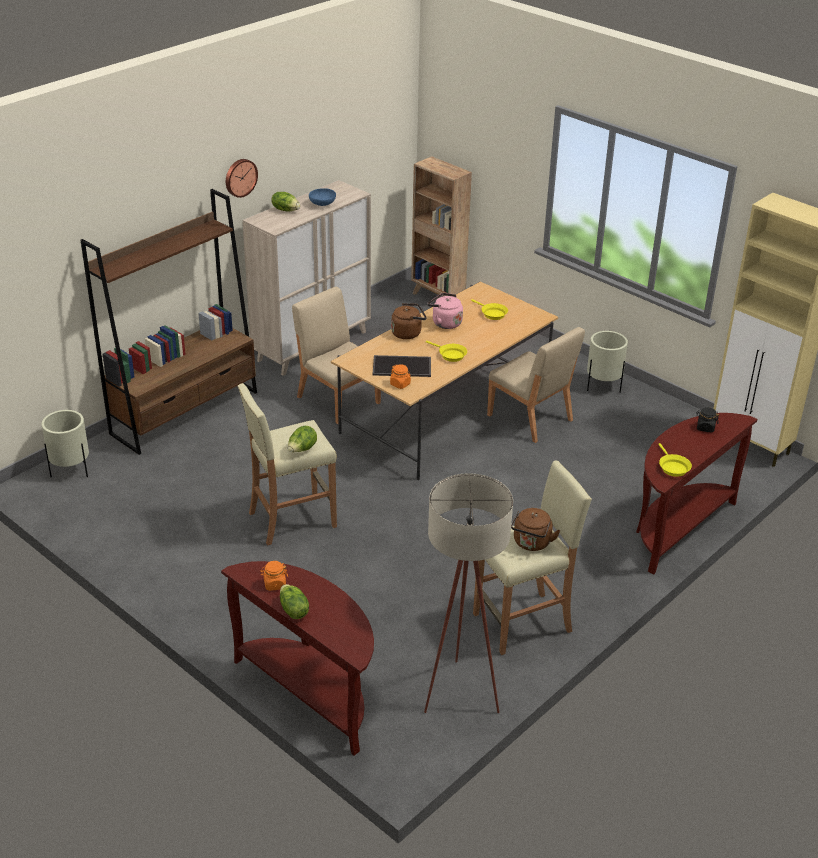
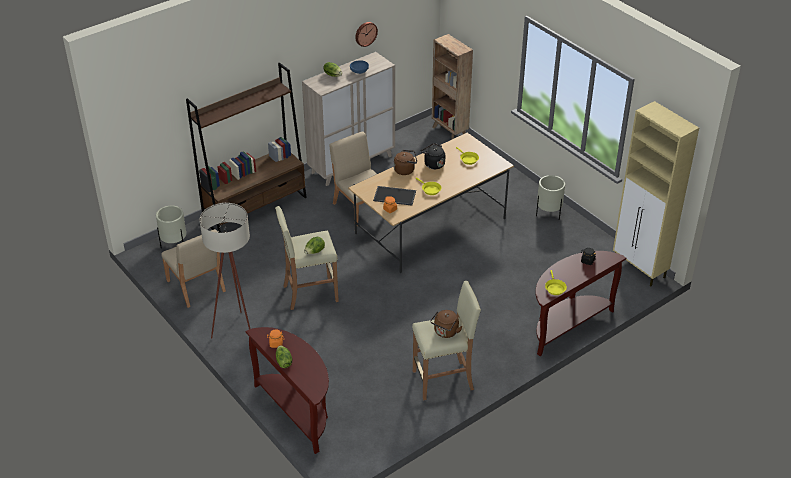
camera: 10 degrees right, 5 degrees up
wall clock [226,159,258,198] -> wall clock moved to [355,22,378,47]
beige floor lamp [424,473,513,713] -> beige floor lamp moved to [200,203,250,339]
pink kettle [427,293,463,329] -> black kettle [421,143,445,169]
beige chair [487,327,585,443] -> beige chair moved to [161,229,226,308]

